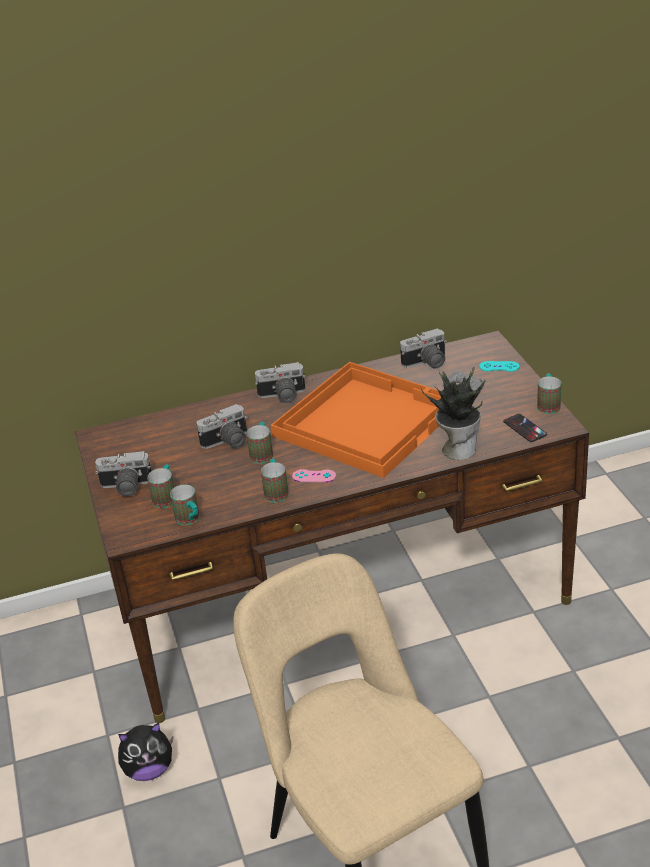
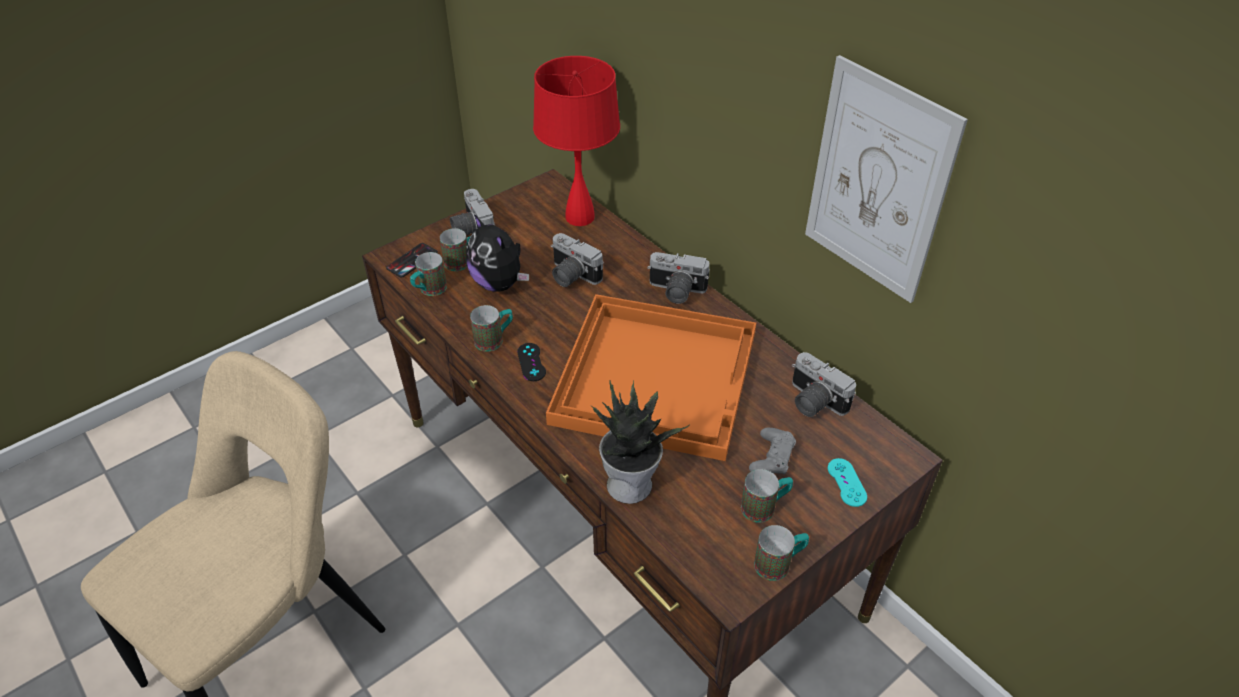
camera: 65 degrees right, 10 degrees up
plush toy [118,723,173,781] -> plush toy moved to [466,214,529,292]
mug [246,422,273,464] -> mug moved to [741,469,793,523]
camera [255,362,306,403] -> camera turned 45 degrees counterclockwise [647,252,710,304]
pink game controller [292,469,336,482] -> black game controller [517,343,546,381]
phone [503,414,547,442] -> phone moved to [386,243,438,278]
none -> red table lamp [533,56,620,226]
none -> picture [805,55,968,303]

